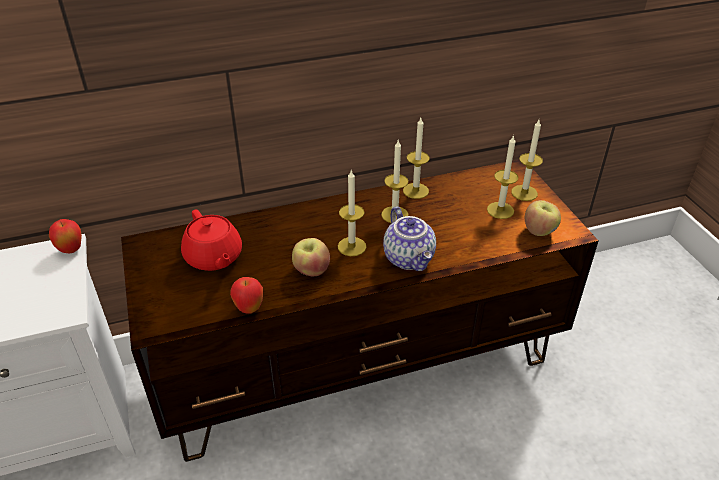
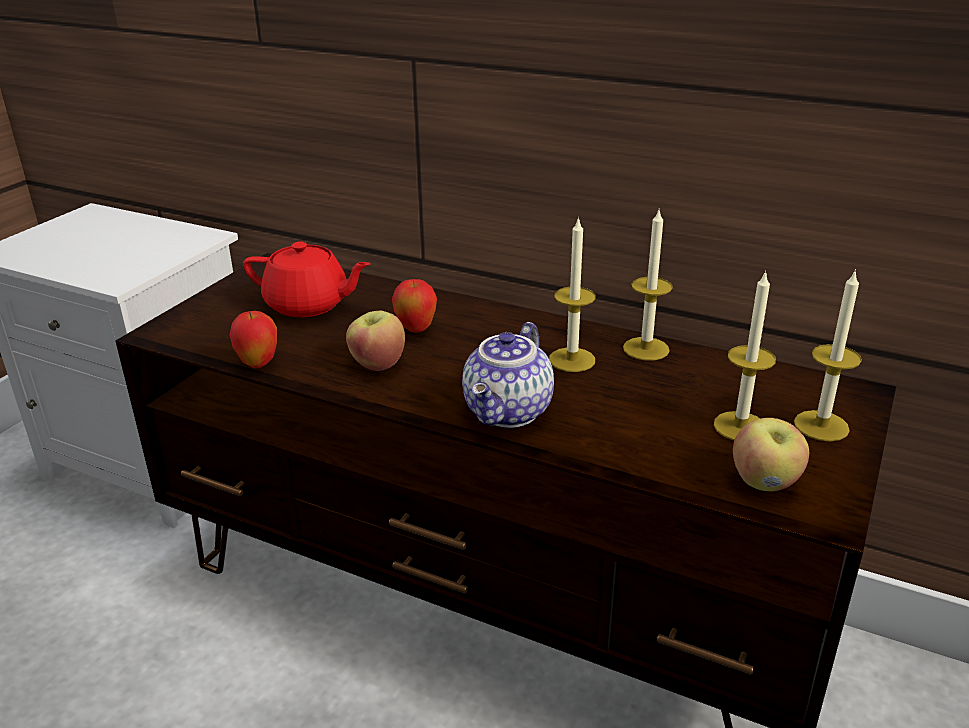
camera: 45 degrees right, 10 degrees down
apple [49,219,82,253] -> apple moved to [392,279,437,333]
red teapot [181,209,242,271] -> red teapot turned 90 degrees counterclockwise [243,241,370,317]
candle [338,169,366,256] -> none

